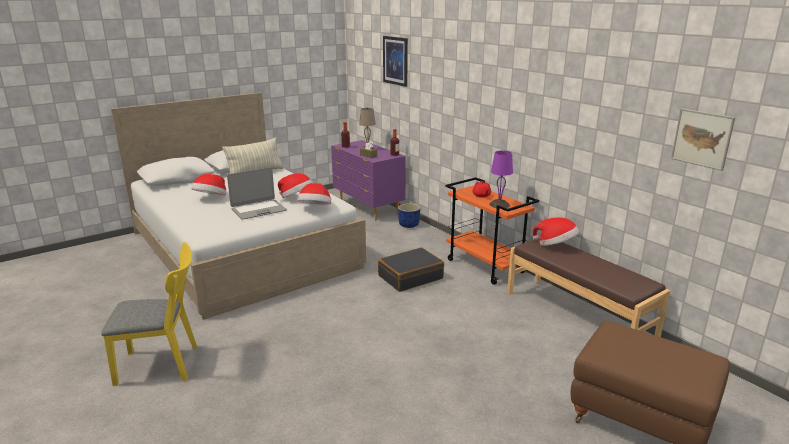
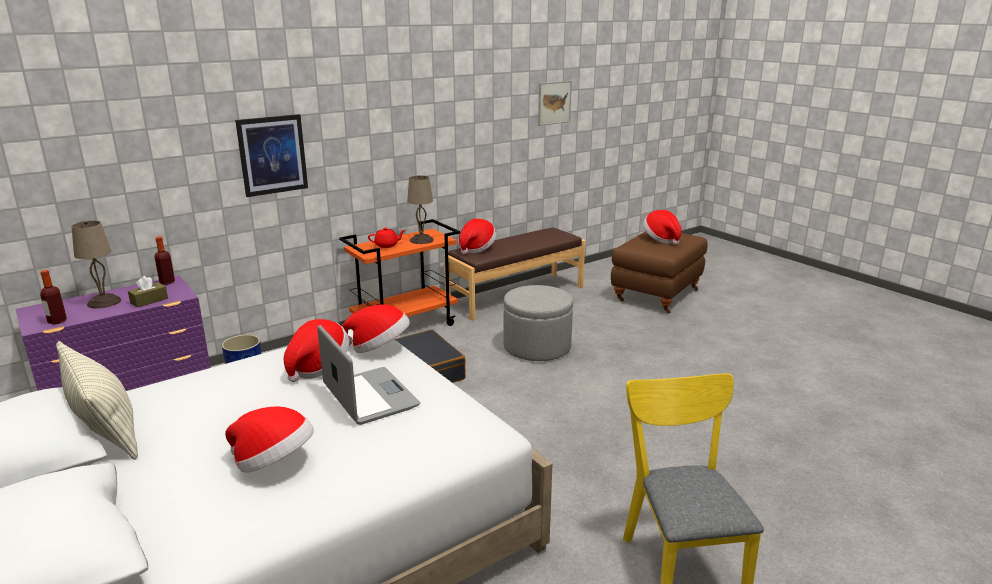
camera: 90 degrees left, 0 degrees up
picture [383,36,408,87] -> picture moved to [235,114,308,197]
purple table lamp [489,151,513,208] -> beige table lamp [407,175,434,244]
none -> grey ottoman [504,285,573,361]
none -> hat [643,210,682,245]

